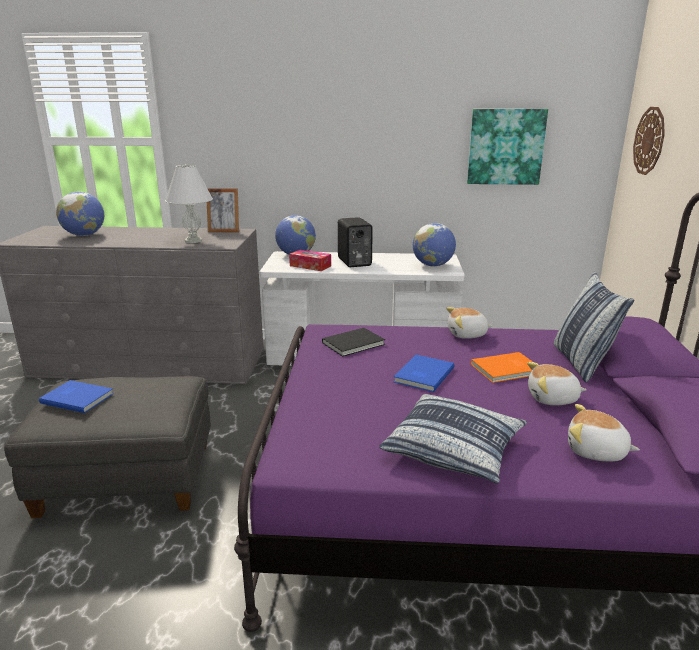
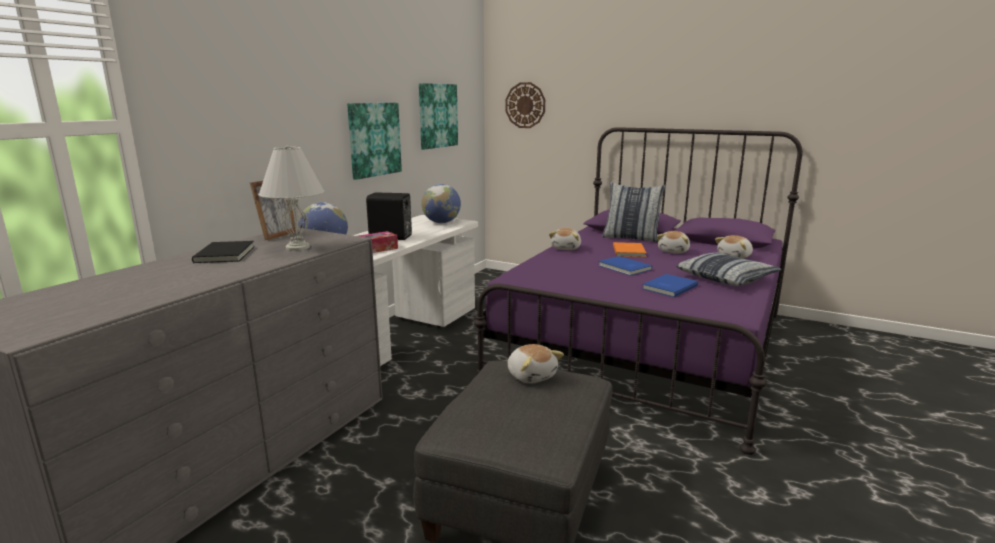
camera: 65 degrees left, 5 degrees down
blue book [39,380,114,413] -> blue book moved to [642,274,698,297]
globe [56,192,104,236] -> none
black book [322,328,385,357] -> black book moved to [192,241,255,263]
none -> picture [347,103,402,180]
none -> plush toy [507,344,564,383]

